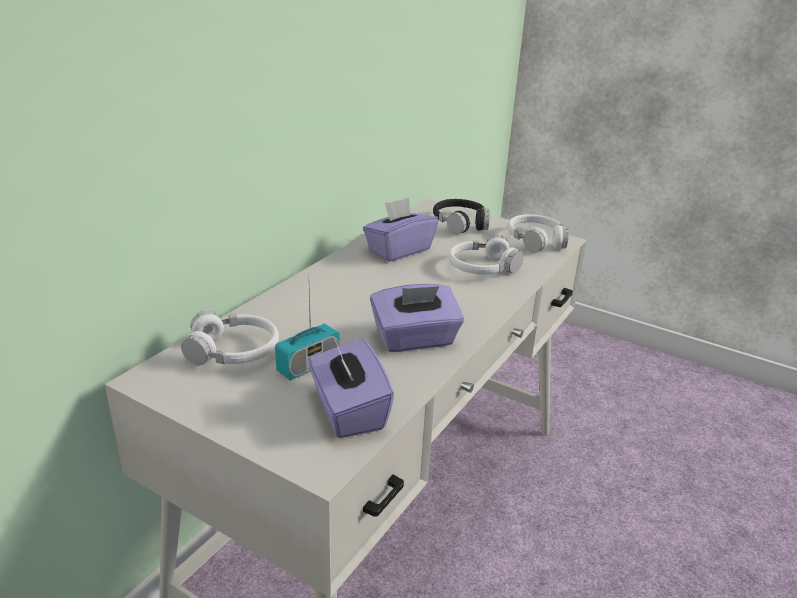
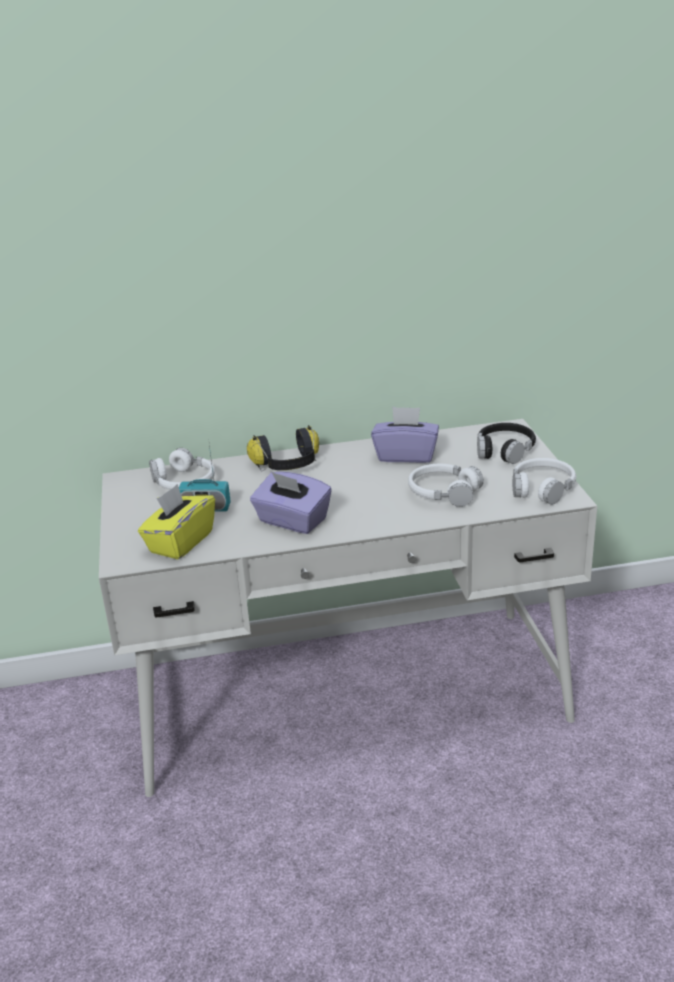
camera: 50 degrees right, 0 degrees up
purple tissue box [308,338,394,438] -> yellow tissue box [138,484,215,559]
none -> headphones [247,425,319,472]

